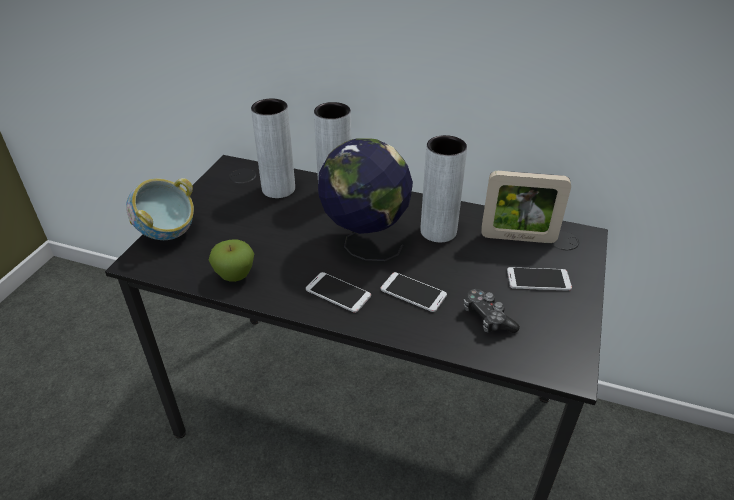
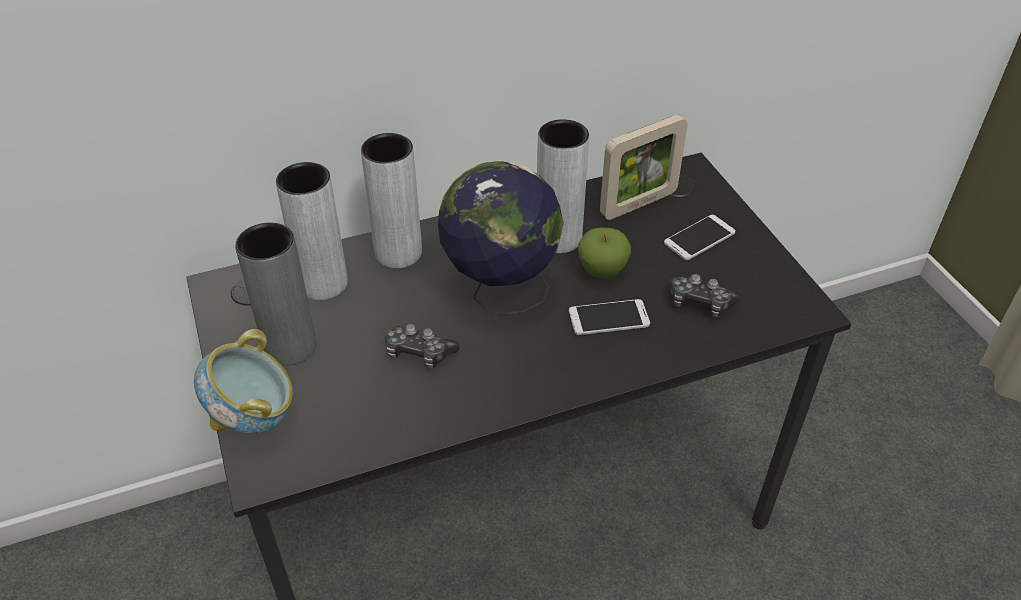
camera: 40 degrees left, 5 degrees up
apple [209,239,255,282] -> apple moved to [578,227,631,278]
phone [306,272,371,313] -> none
none -> grey vase [235,223,317,366]
none -> game controller [385,324,459,369]

